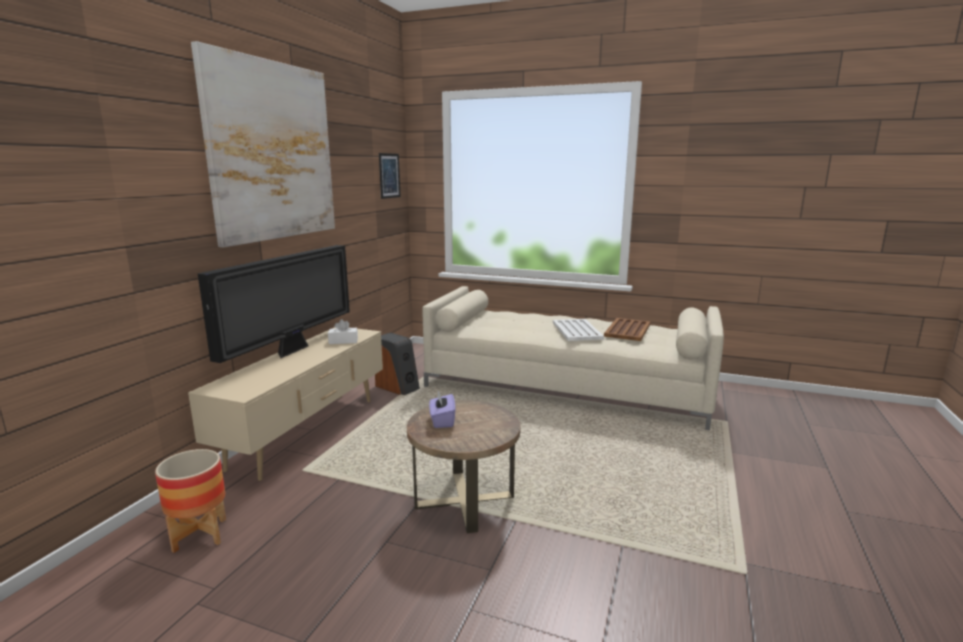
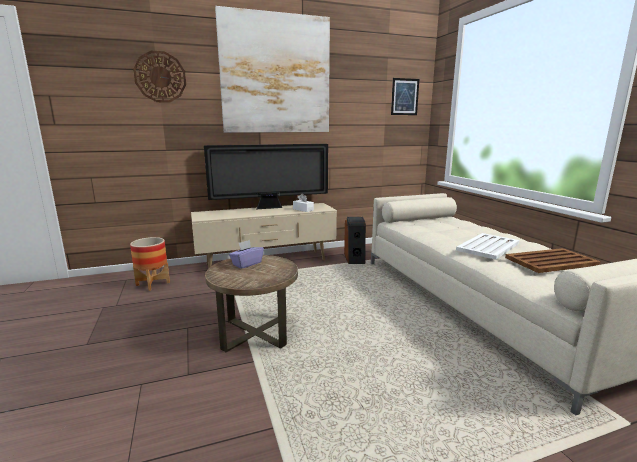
camera: 50 degrees right, 0 degrees up
none -> wall clock [133,51,186,103]

